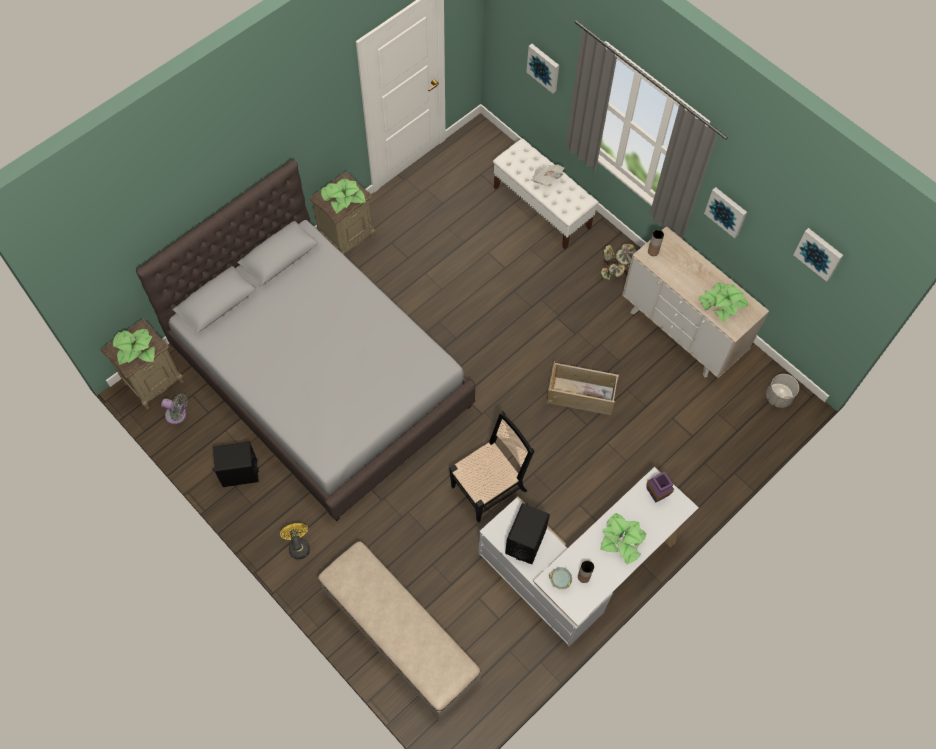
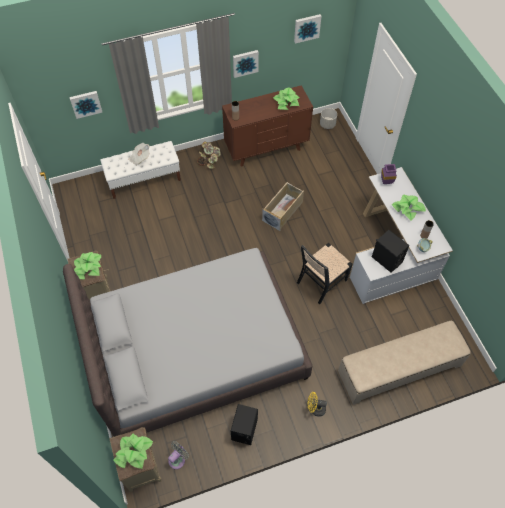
camera: 65 degrees left, 5 degrees down
chair [449,411,535,522] -> chair turned 120 degrees counterclockwise [297,243,352,305]
white dresser [622,226,769,378] -> brown dresser [222,85,313,167]

